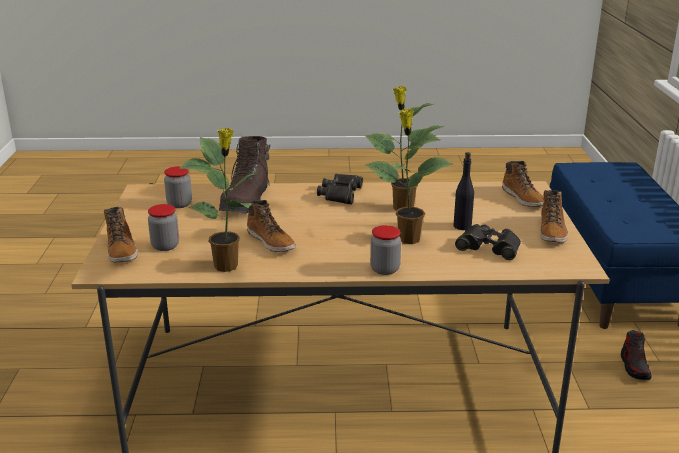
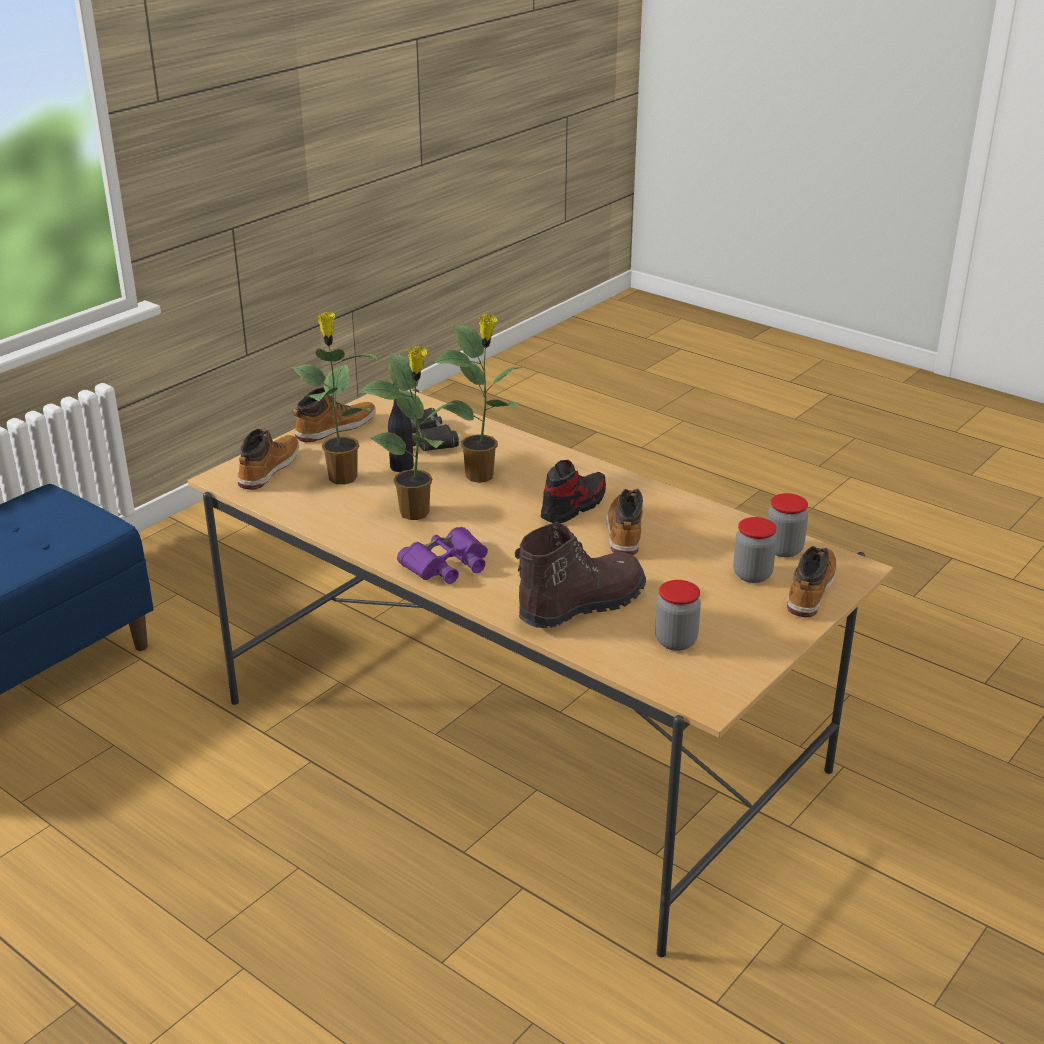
camera: 140 degrees left, 5 degrees up
potted plant [178,128,260,272] -> potted plant moved to [292,312,379,484]
black binoculars [317,174,363,204] -> purple binoculars [397,527,488,584]
jar [370,225,401,275] -> jar moved to [767,493,808,557]
shoe [621,330,652,380] -> shoe moved to [541,460,606,523]

